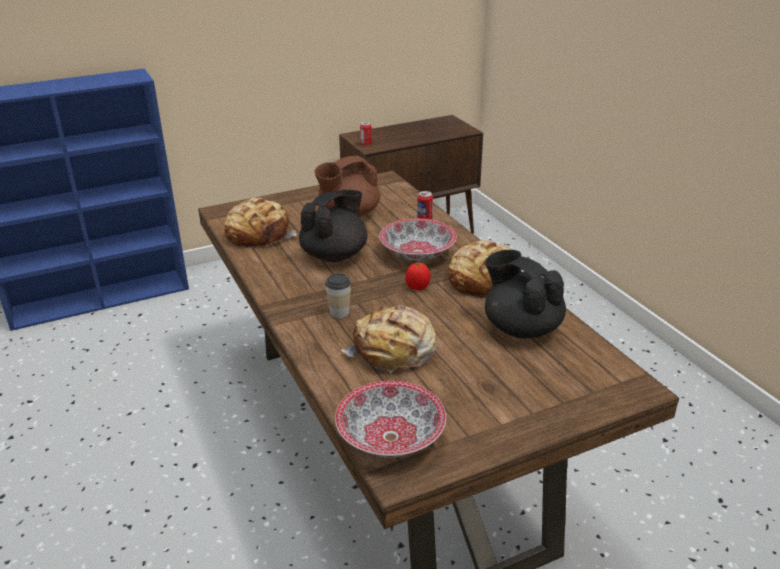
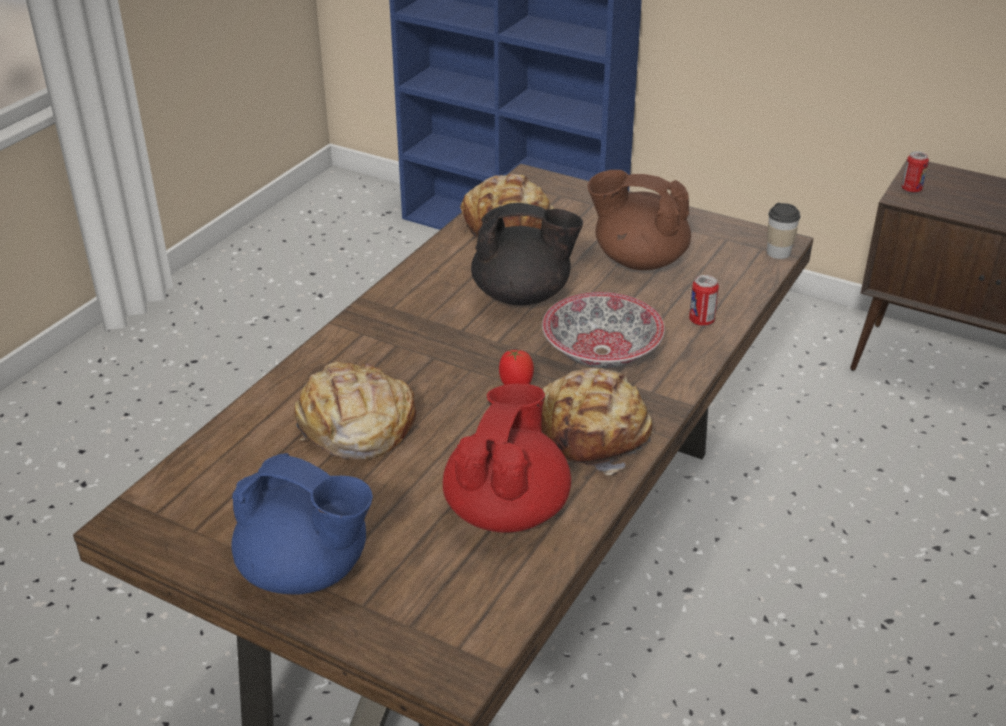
camera: 55 degrees right, 5 degrees up
cup [325,273,351,318] -> cup moved to [767,203,800,259]
bowl [335,381,446,458] -> none
black teapot [485,250,566,339] -> red teapot [443,384,571,533]
none -> blue teapot [231,453,373,595]

